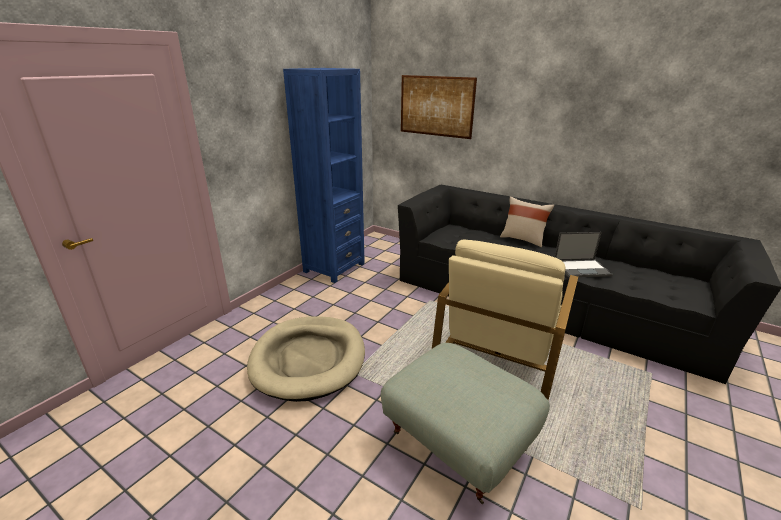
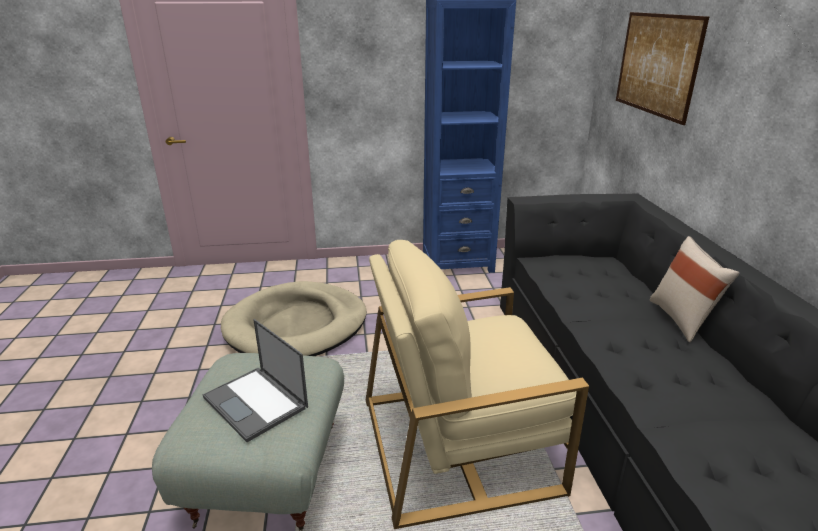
camera: 50 degrees right, 0 degrees up
laptop [555,232,613,277] -> laptop moved to [203,319,308,442]

